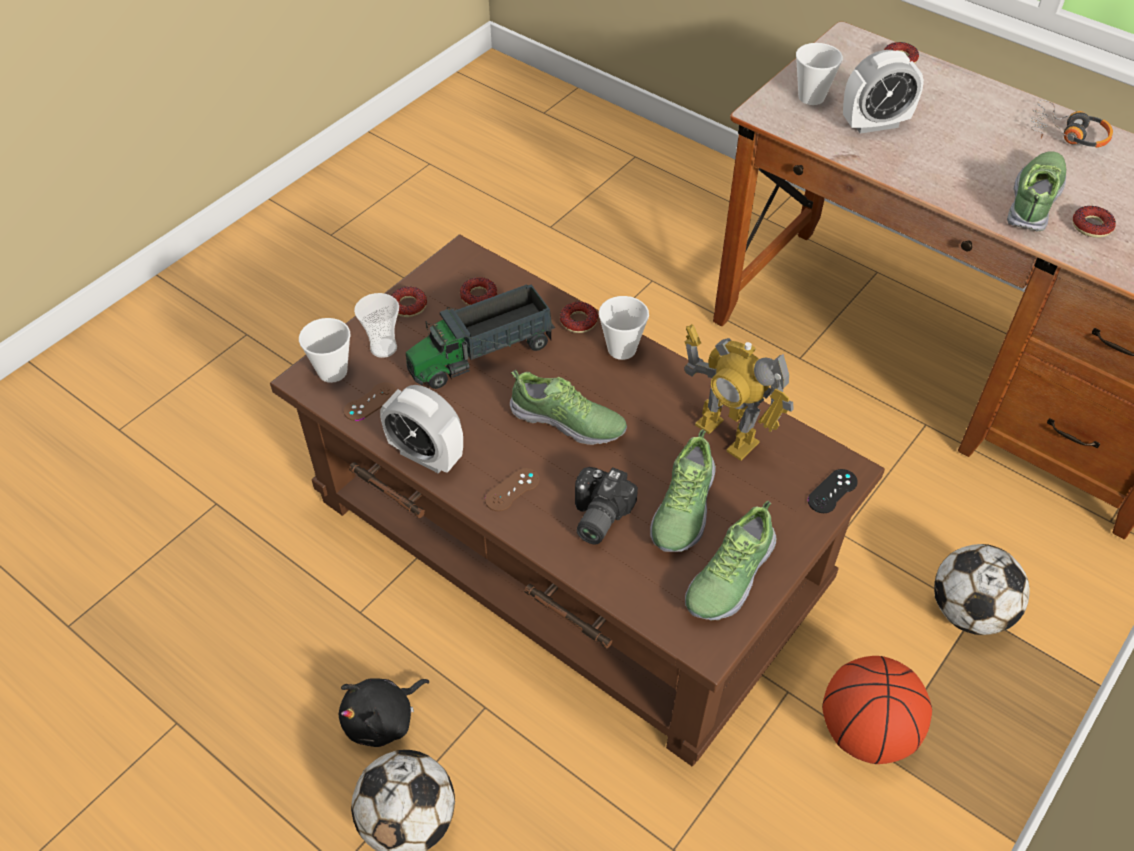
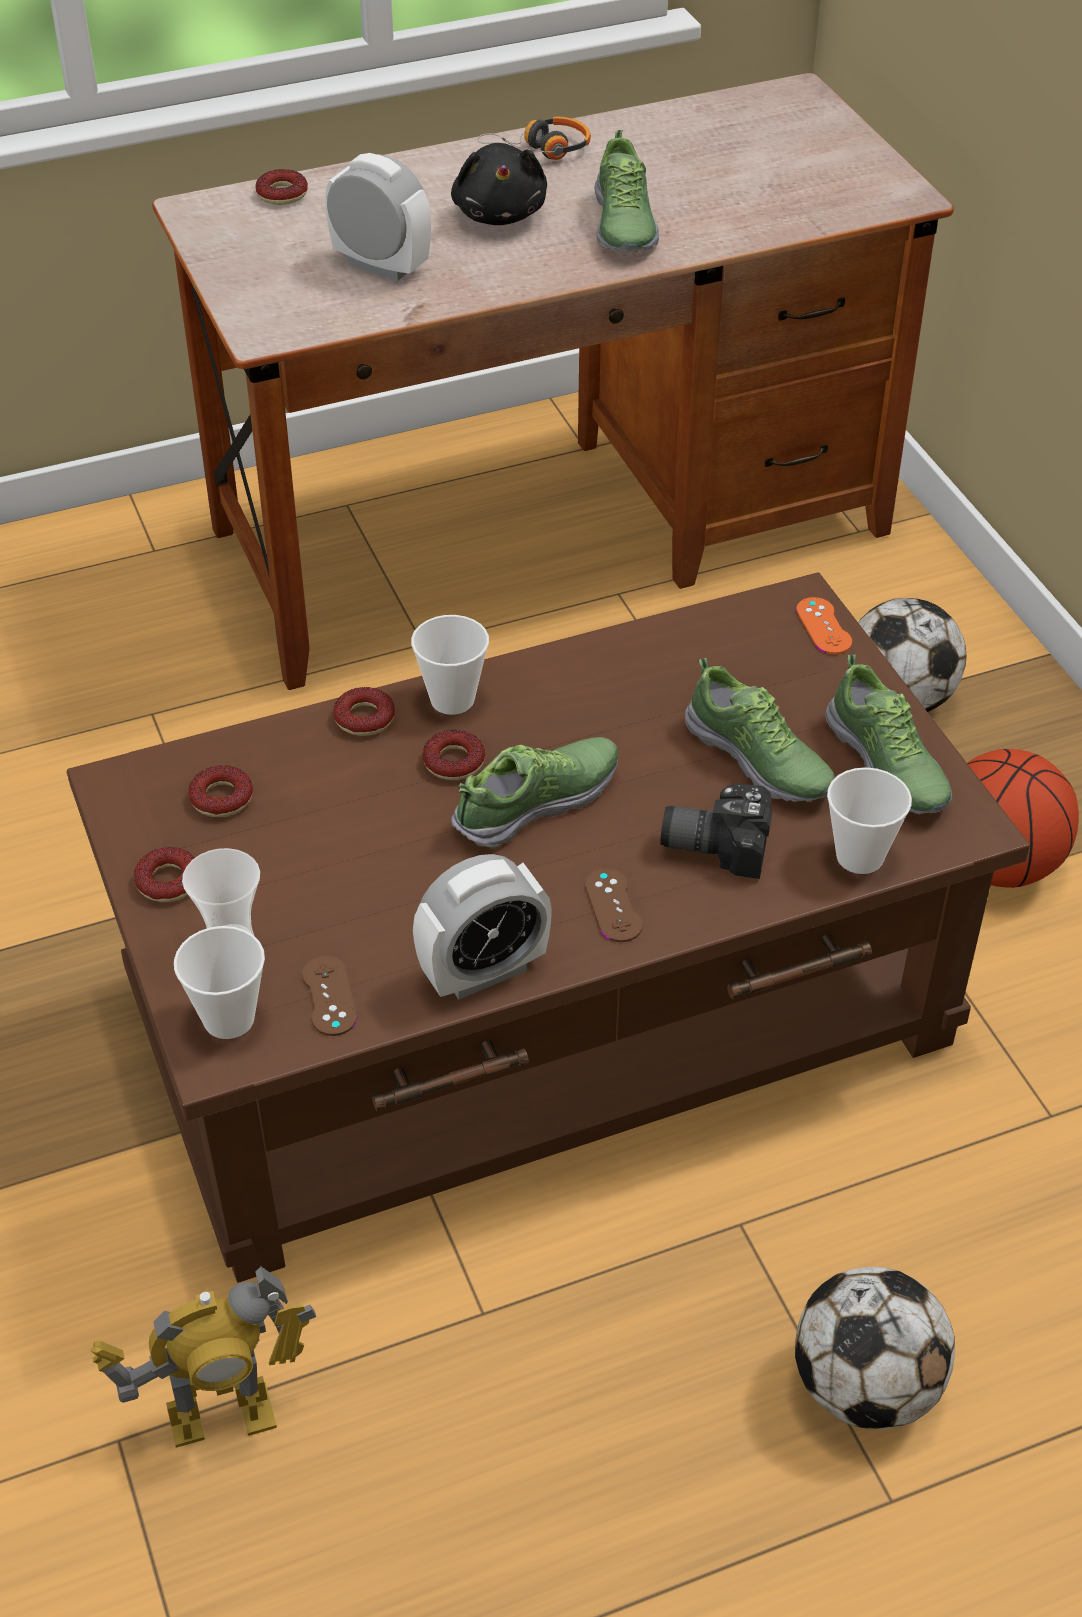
camera: 60 degrees left, 5 degrees down
black plush toy [339,678,429,747] -> black plush toy moved to [451,143,547,225]
toy truck [406,284,555,389] -> none
camera [575,467,638,544] -> camera turned 135 degrees clockwise [660,784,772,879]
toy robot [684,324,794,461] -> toy robot moved to [90,1266,316,1448]
cup [796,43,843,105] -> cup moved to [827,767,912,874]
black game controller [808,469,858,513] -> orange game controller [796,597,852,655]
alarm clock [843,50,924,134] -> alarm clock turned 75 degrees counterclockwise [325,153,431,281]
shoe [1007,151,1066,232] -> shoe turned 150 degrees counterclockwise [594,130,659,253]
donut [1072,206,1116,238] -> donut moved to [422,730,485,780]

